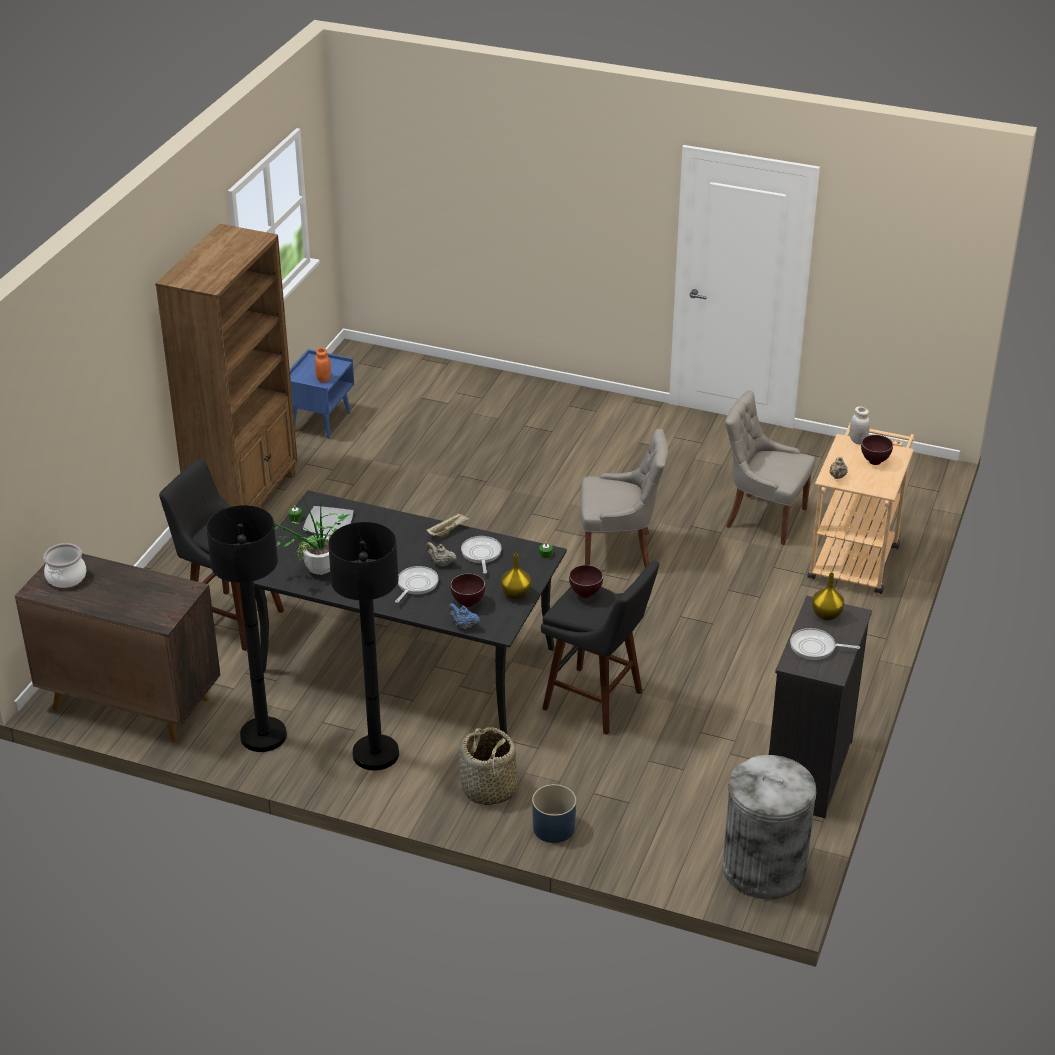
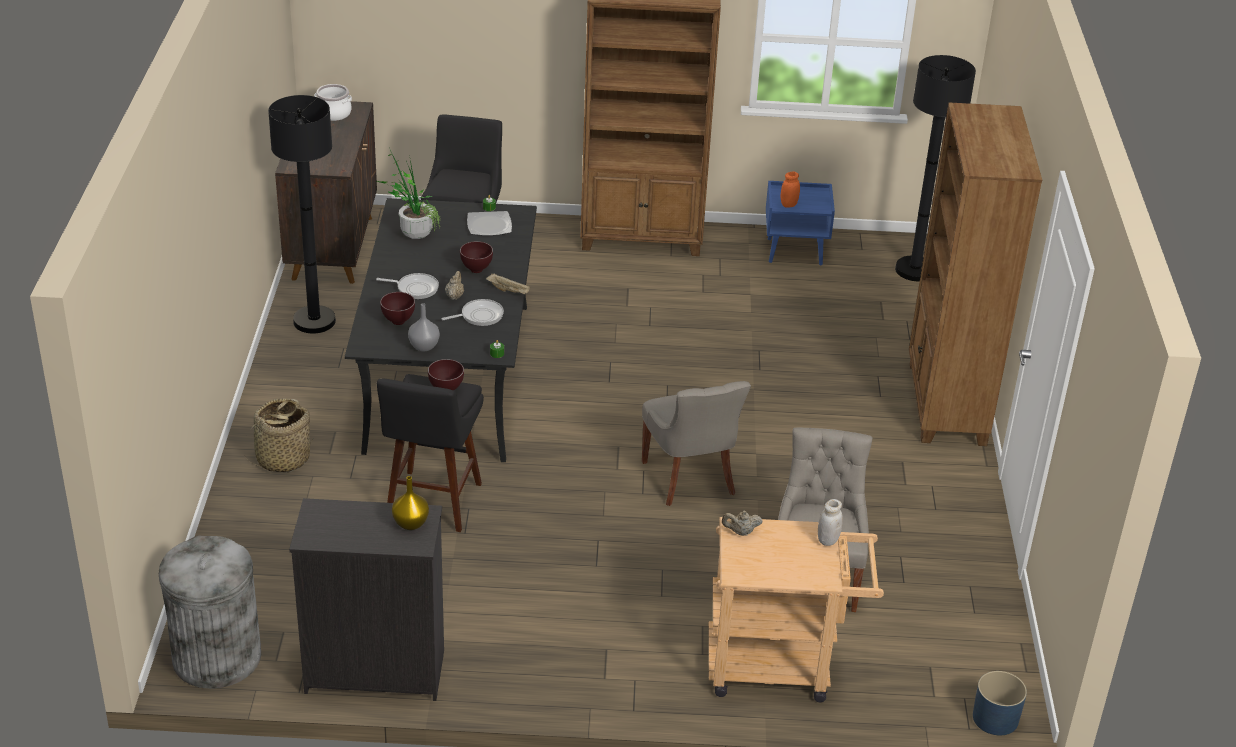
camera: 70 degrees right, 0 degrees up
black floor lamp [328,522,399,770] -> black floor lamp moved to [895,55,976,281]
blue teapot [448,603,480,629] -> none
yellow vase [501,554,531,599] -> grey vase [408,303,440,351]
blue planter [532,784,576,843] -> blue planter moved to [973,671,1027,735]
frying pan [790,628,860,660] -> none
brown bowl [861,435,893,465] -> brown bowl moved to [460,241,493,273]
none -> brown bookcase [909,103,1042,446]

